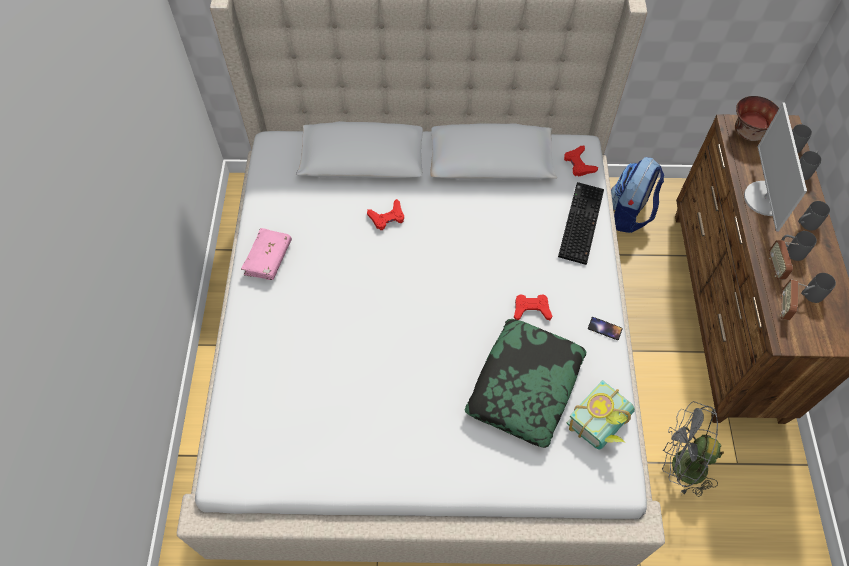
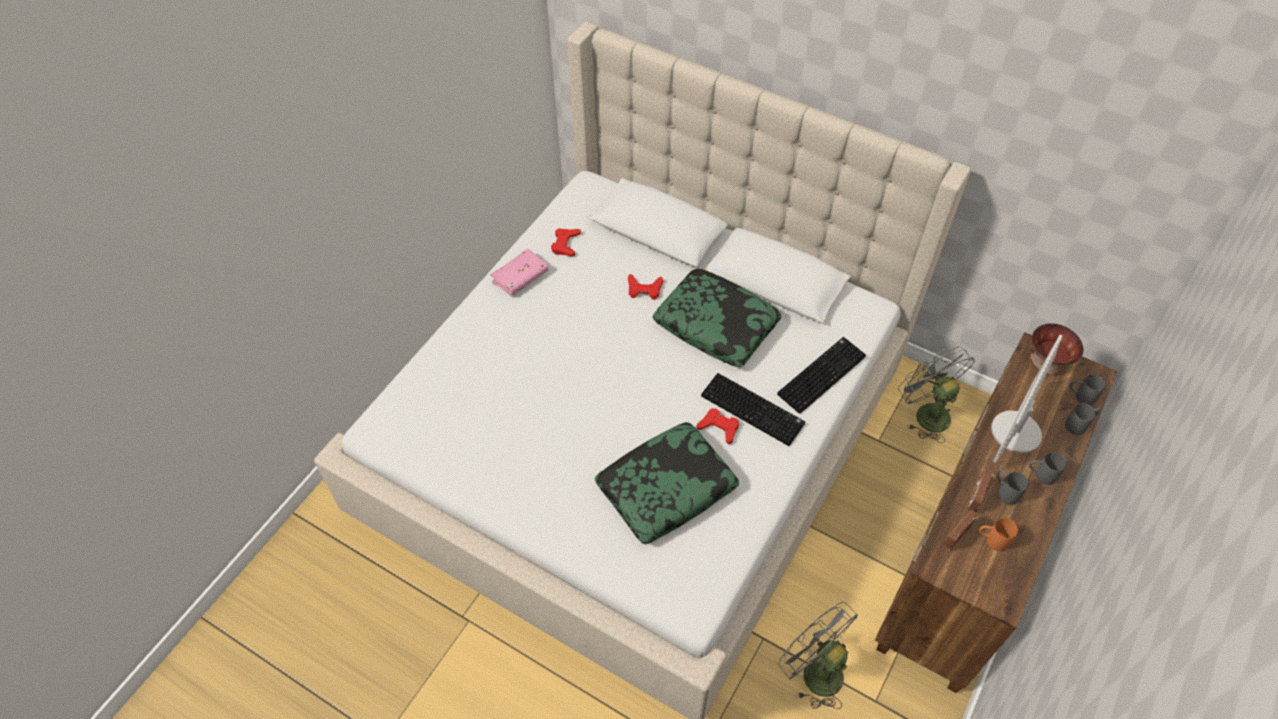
camera: 30 degrees right, 5 degrees down
red game controller [564,146,598,177] -> red game controller moved to [551,229,581,257]
book [566,380,635,450] -> none
phone [588,317,623,340] -> none
backpack [611,157,664,233] -> grey fan [898,346,975,443]
grey mug [801,273,836,303] -> orange mug [979,518,1018,551]
none -> pillow [653,268,781,367]
none -> keyboard [701,373,805,446]

